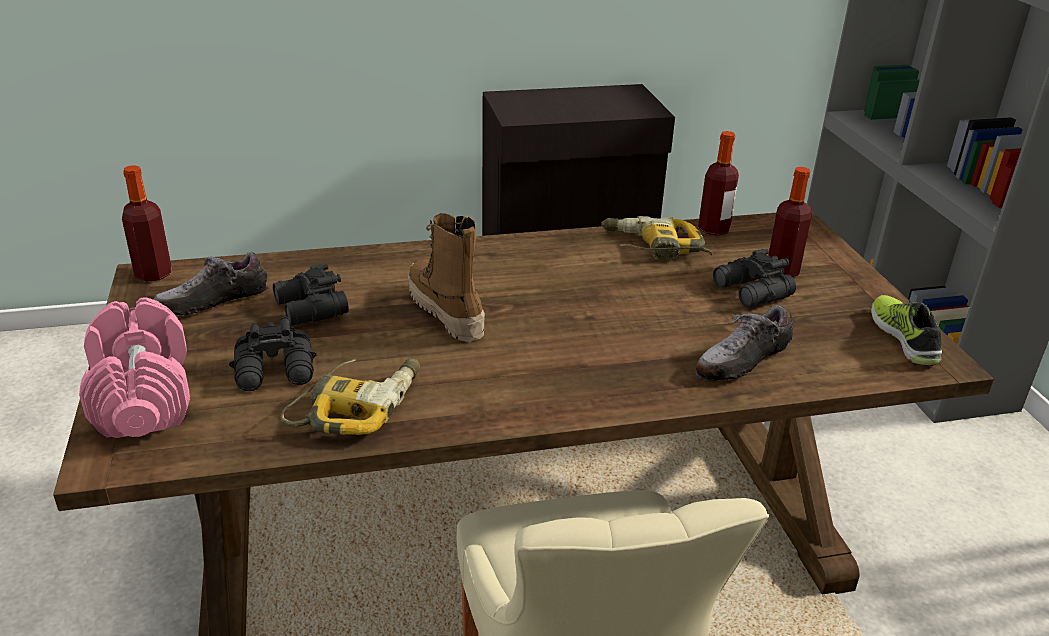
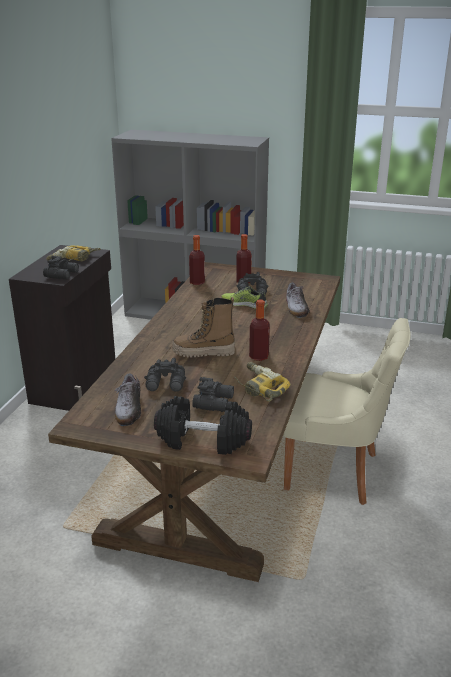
camera: 60 degrees left, 5 degrees down
pink dumbbell [79,298,190,438] -> black dumbbell [154,396,252,455]
bottle [122,165,171,282] -> bottle moved to [249,299,270,361]
power drill [601,216,713,260] -> power drill moved to [47,245,100,261]
shoe [871,295,942,366] -> shoe moved to [221,286,268,309]
none -> black binoculars [43,256,79,280]

